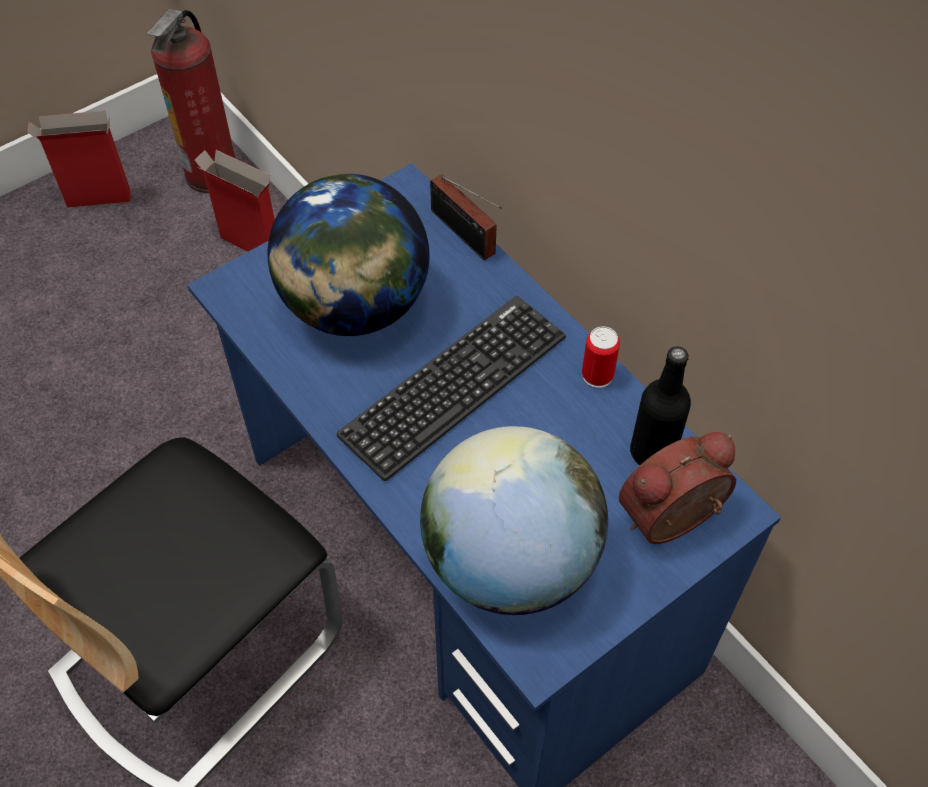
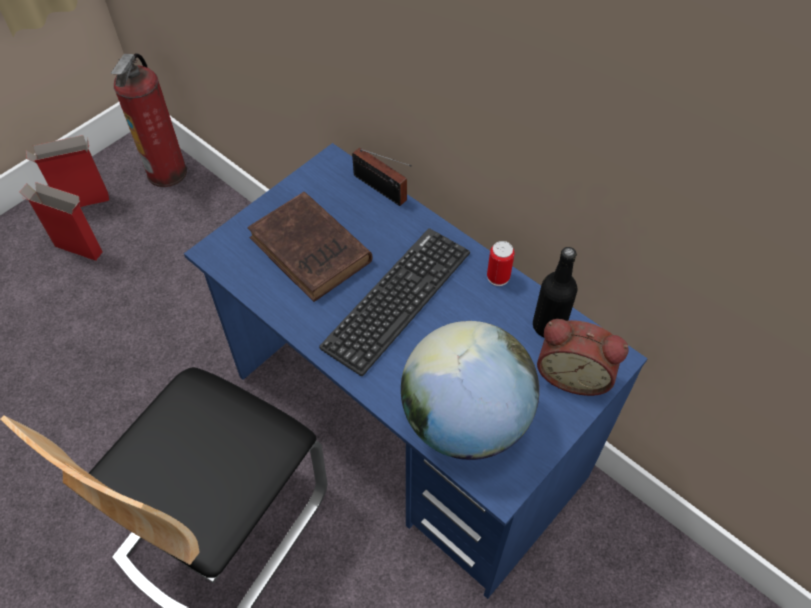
camera: 10 degrees left, 0 degrees up
cardboard box [195,150,275,252] -> cardboard box moved to [19,182,103,261]
globe [268,174,429,336] -> brown book [248,192,372,302]
alarm clock [619,432,736,544] -> alarm clock turned 120 degrees counterclockwise [537,319,629,396]

